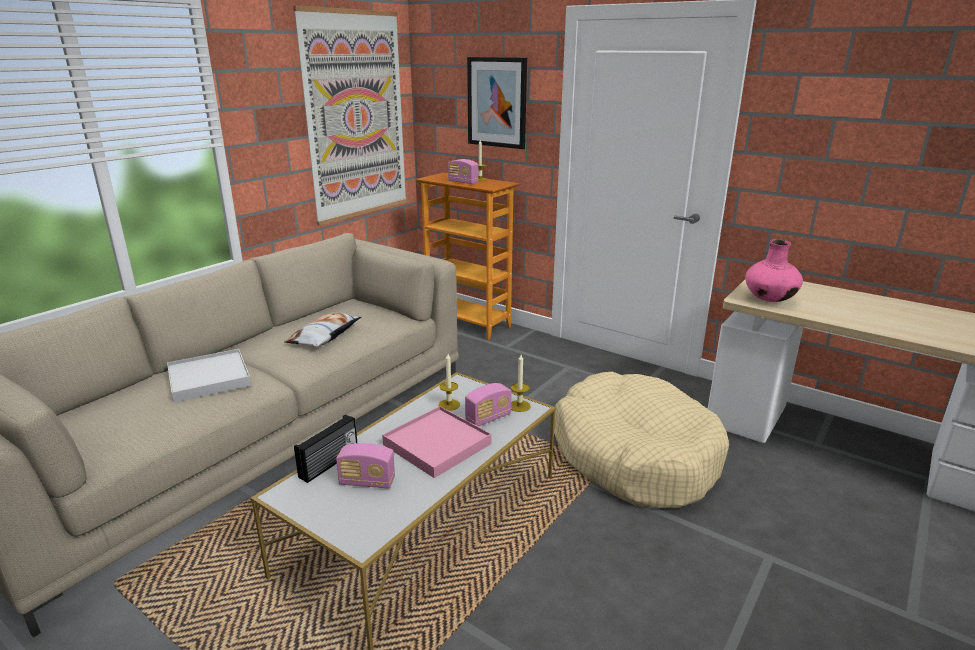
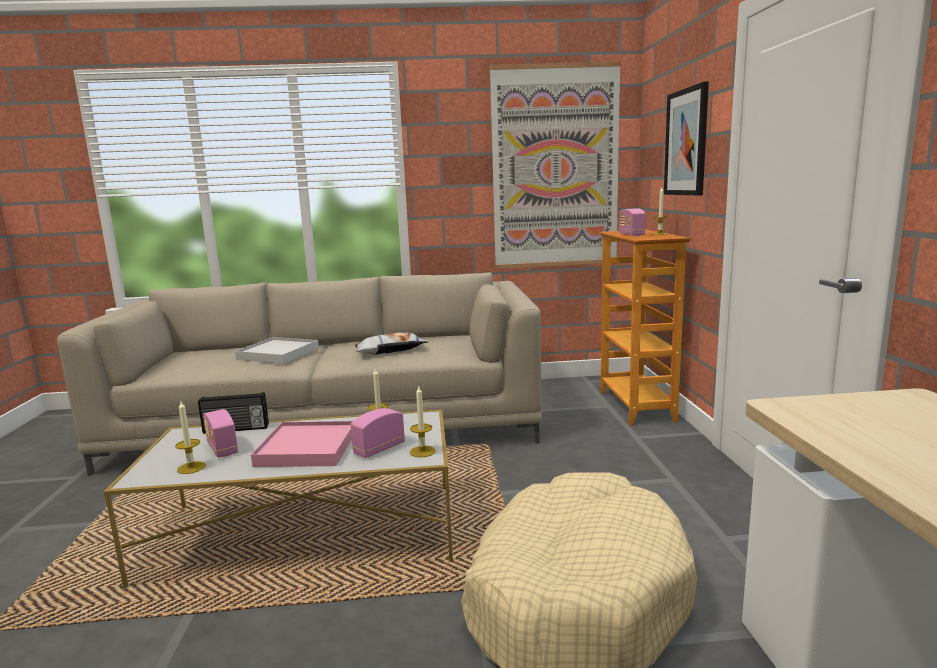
camera: 50 degrees right, 10 degrees down
radio [465,383,512,426] -> radio turned 120 degrees clockwise [351,408,405,458]
pink vase [745,239,803,302] -> none
none -> candle [175,401,206,474]

